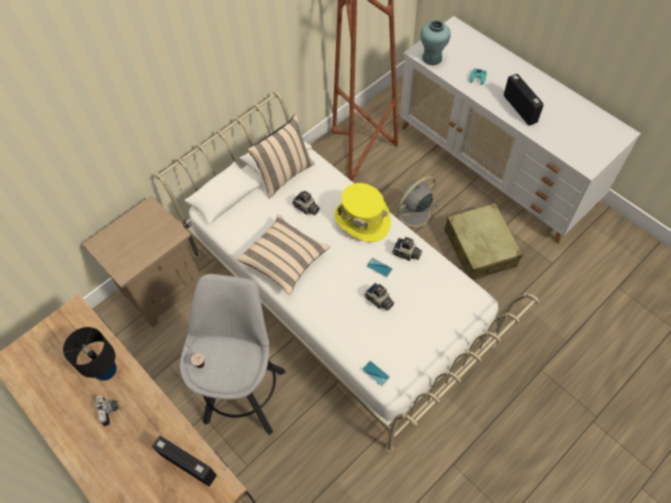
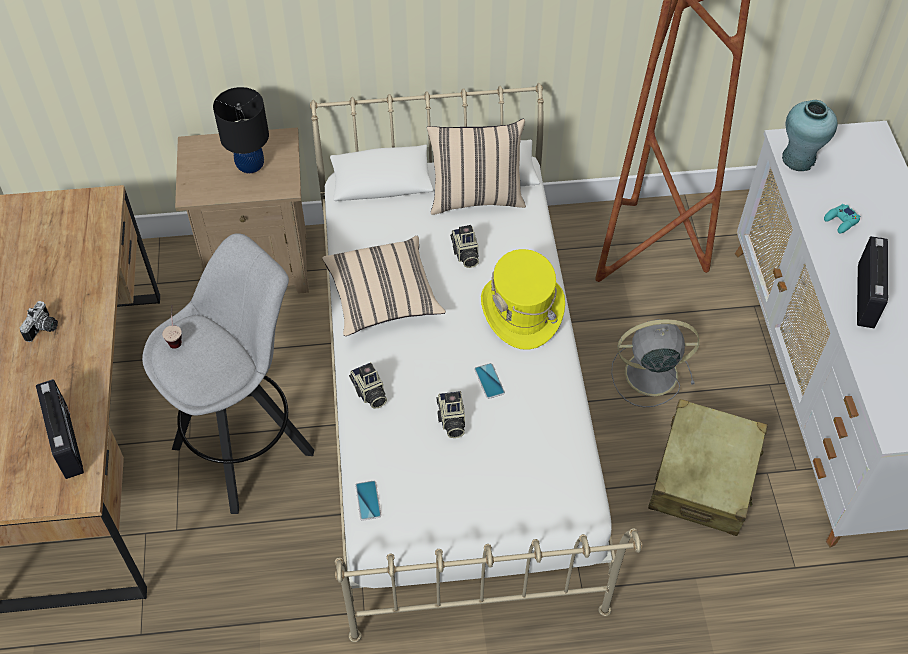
camera: 35 degrees right, 5 degrees down
black table lamp [63,327,117,381] -> black table lamp moved to [213,87,269,173]
camera [392,237,422,261] -> camera moved to [349,362,387,409]

